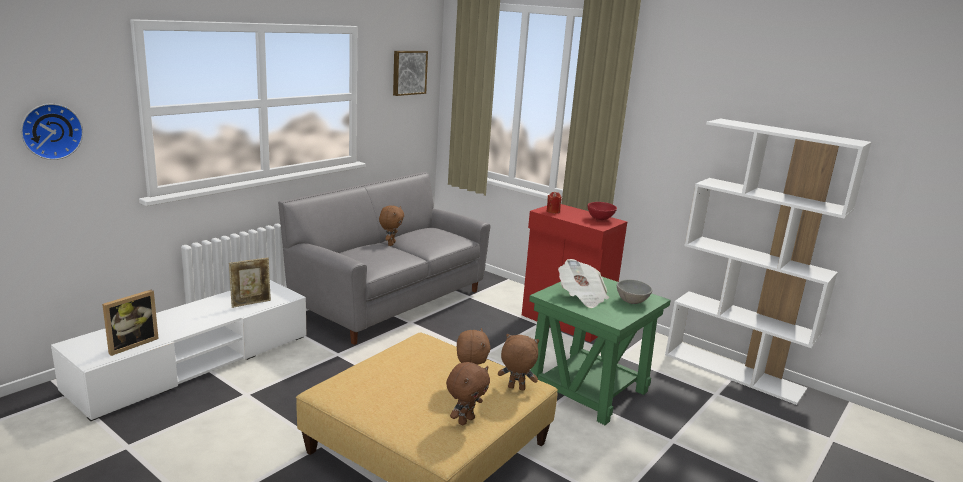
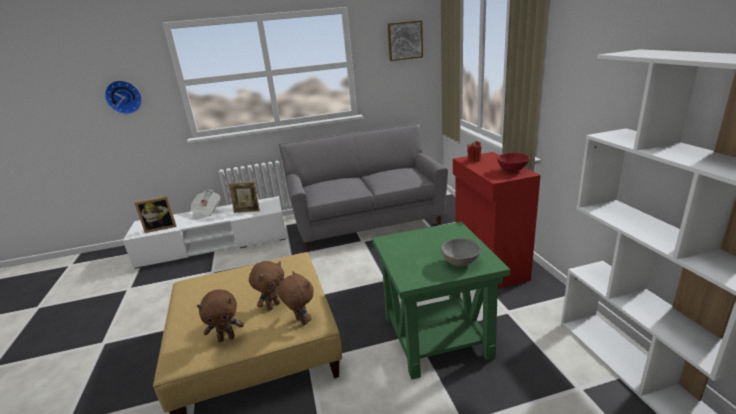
camera: 40 degrees right, 5 degrees up
brown plush toy [379,206,404,246] -> none
newspaper [558,259,609,308] -> newspaper moved to [190,190,220,220]

